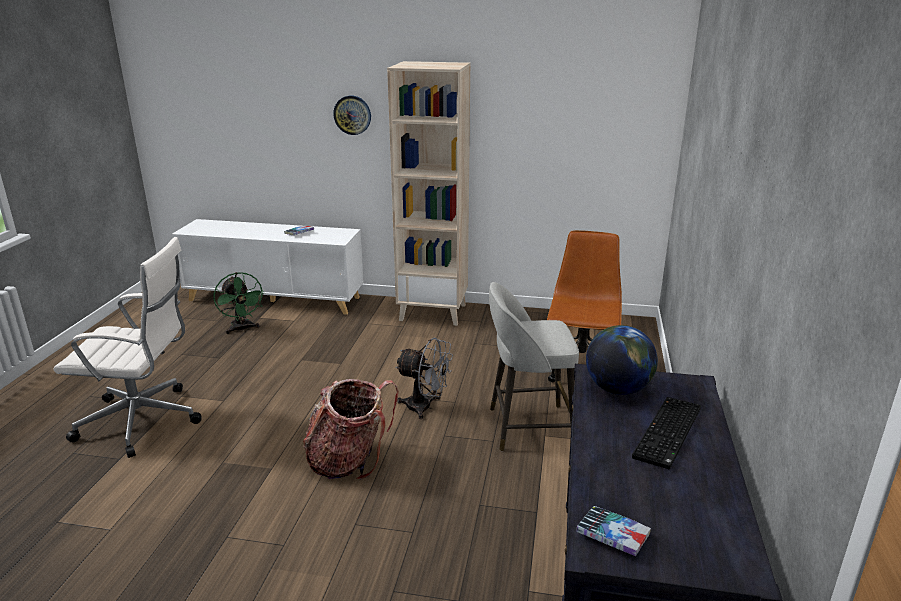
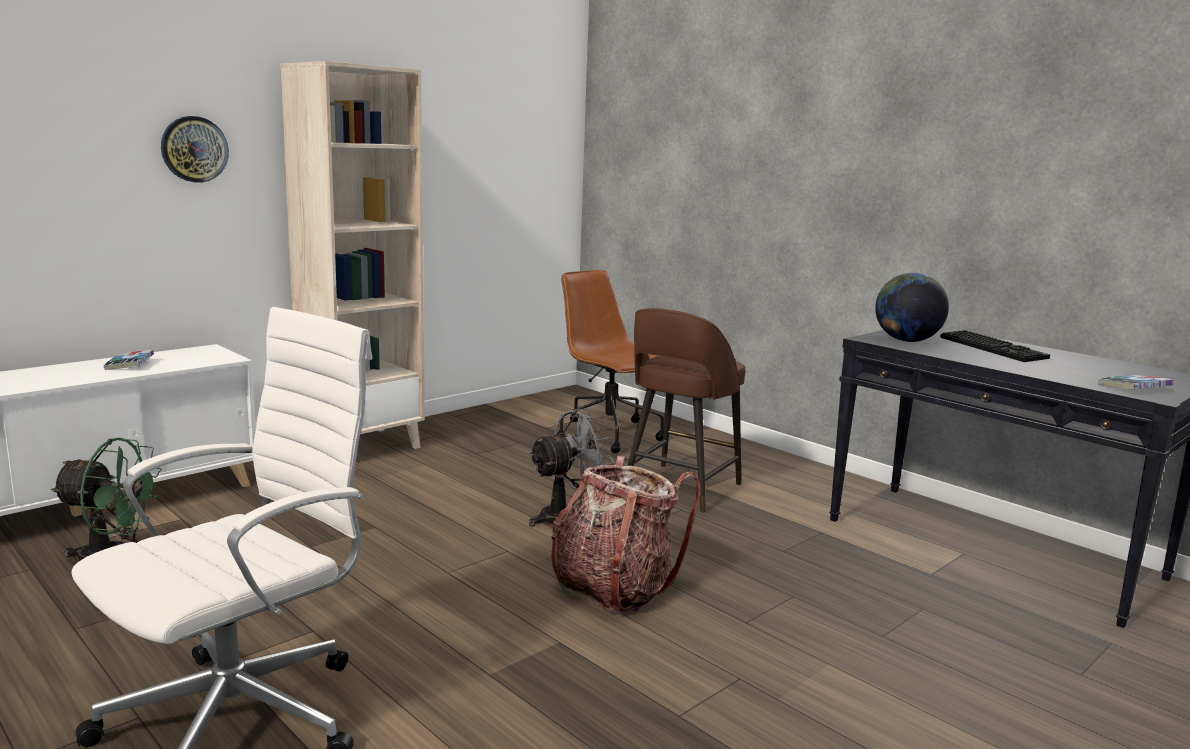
camera: 55 degrees left, 10 degrees down
grey stool [489,282,579,451] -> brown stool [627,308,745,513]

